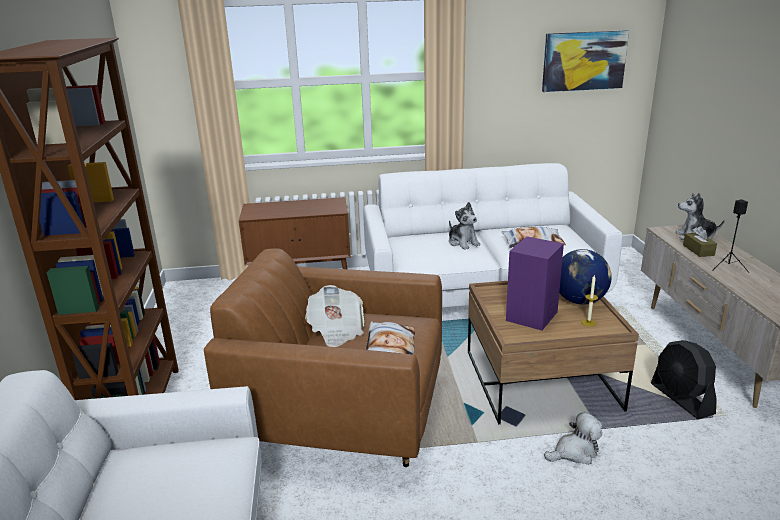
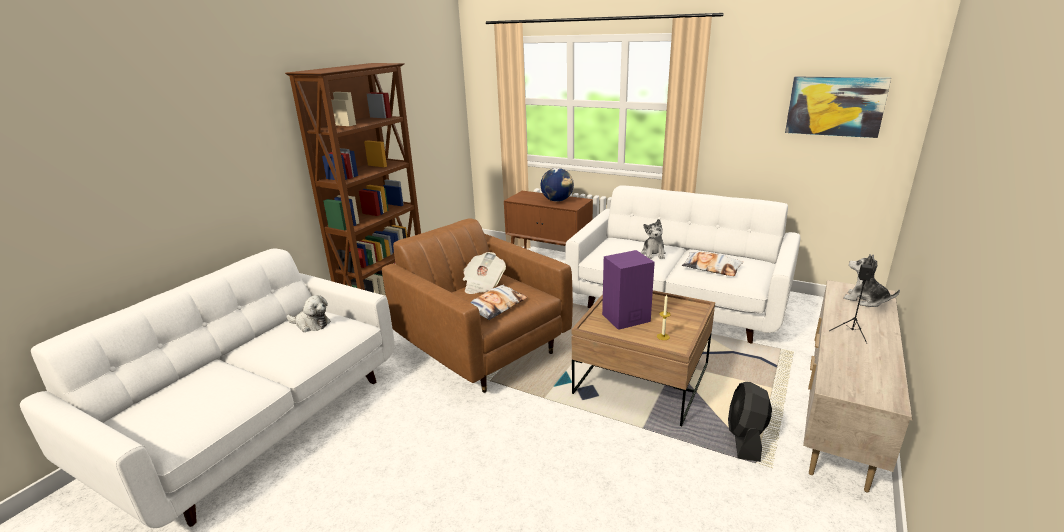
camera: 35 degrees right, 0 degrees up
plush toy [544,412,602,465] -> plush toy moved to [286,295,331,332]
globe [559,249,612,304] -> globe moved to [541,168,574,202]
brown tissue box [683,226,717,257] -> none

